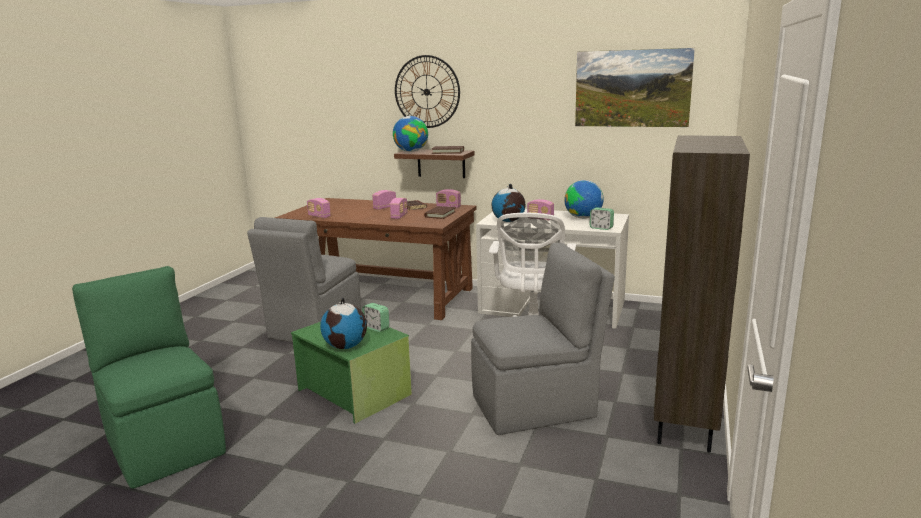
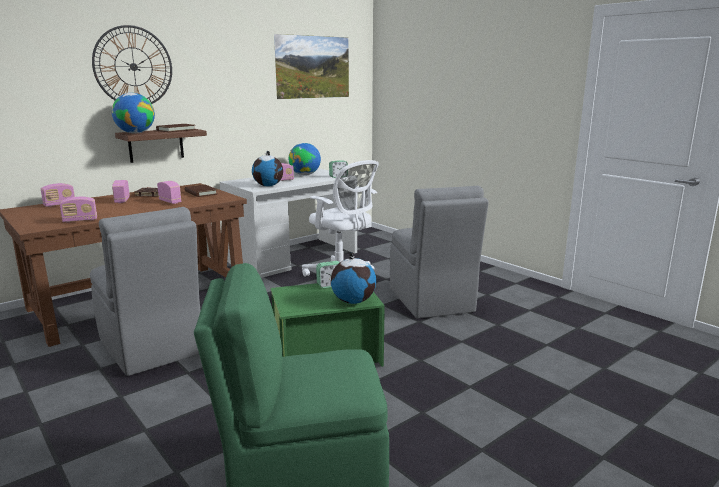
camera: 60 degrees left, 0 degrees up
radio [436,189,461,208] -> radio moved to [41,183,75,207]
grey chair [471,243,615,435] -> grey chair turned 150 degrees clockwise [390,186,489,319]
brown bookcase [654,135,750,452] -> none

